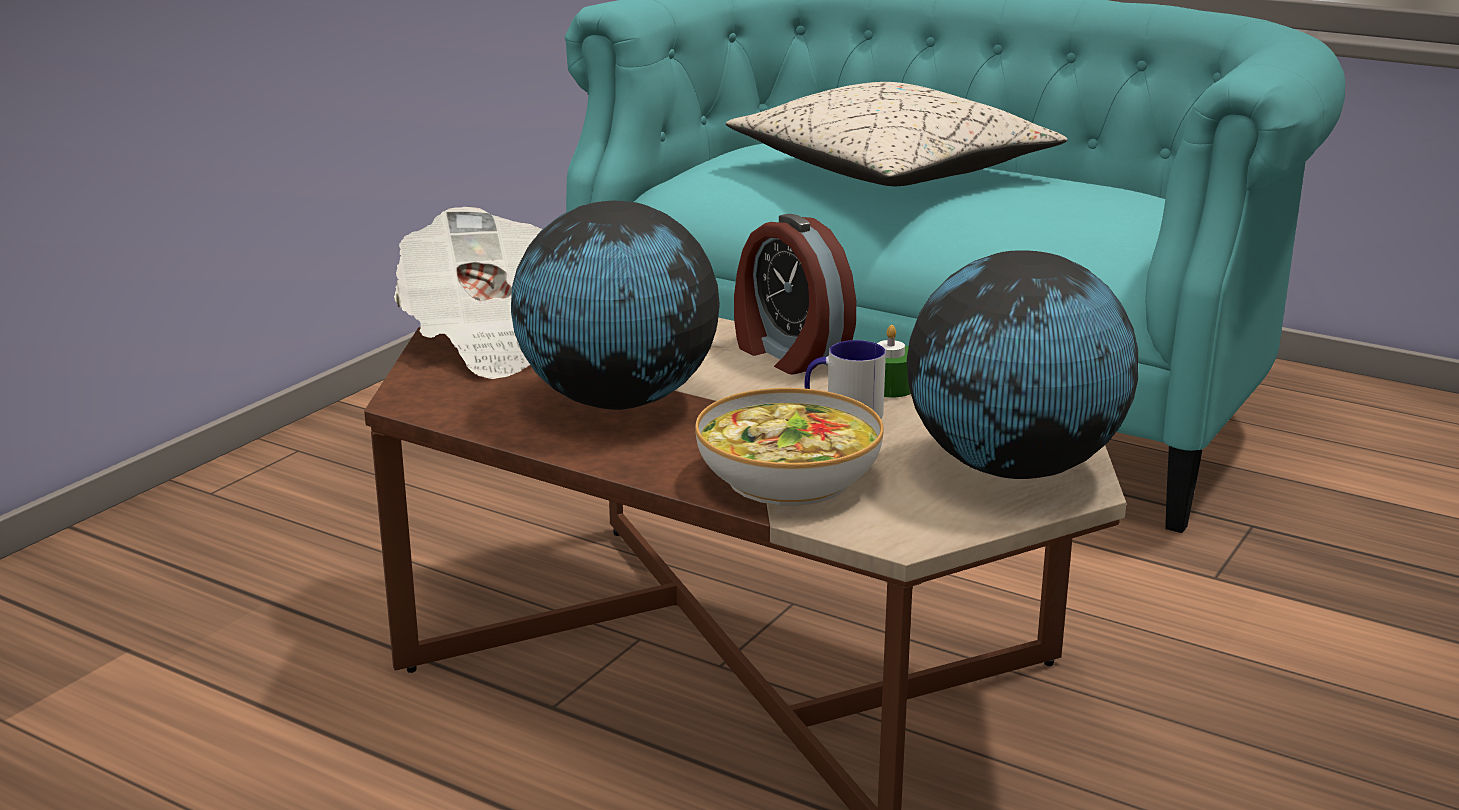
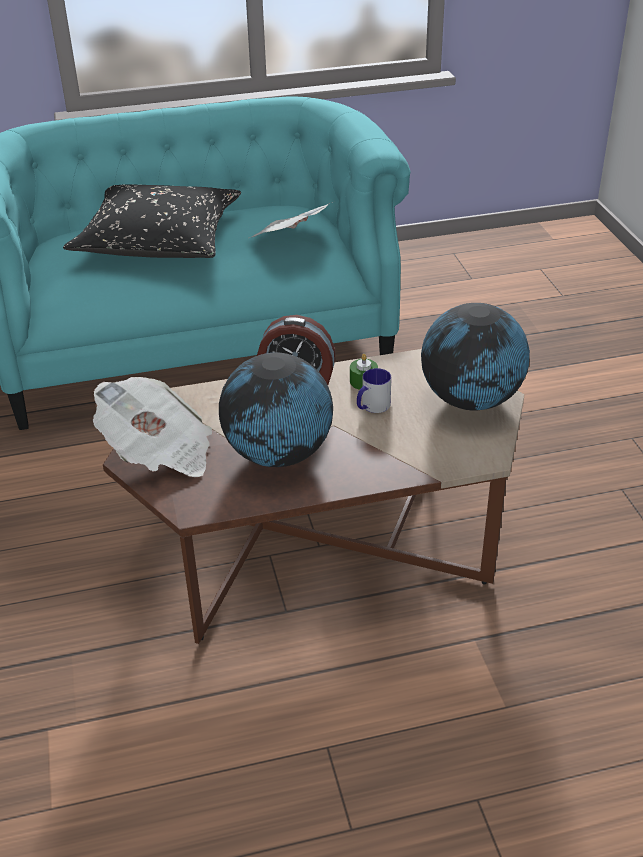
camera: 45 degrees left, 15 degrees up
bowl [695,388,884,506] -> none
beige pillow [726,82,1067,186] -> black pillow [63,184,241,258]
none -> newspaper [249,202,333,238]

